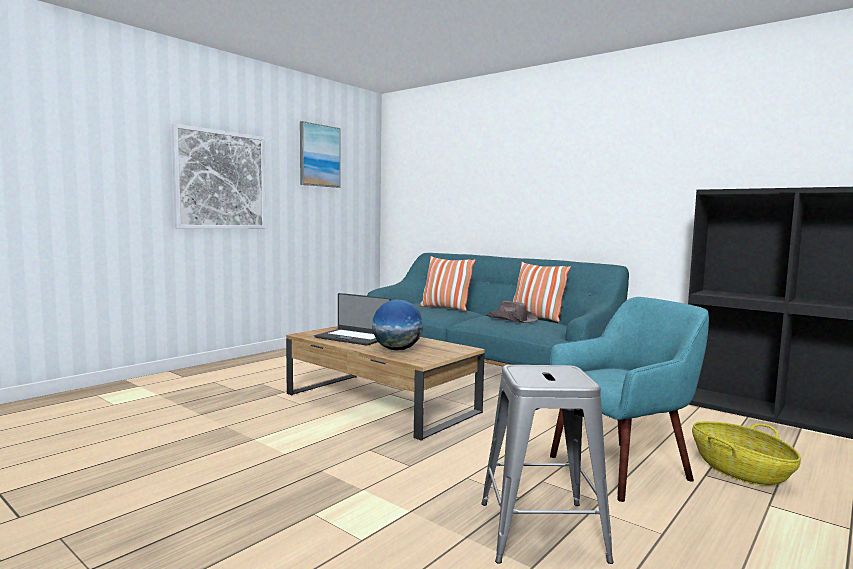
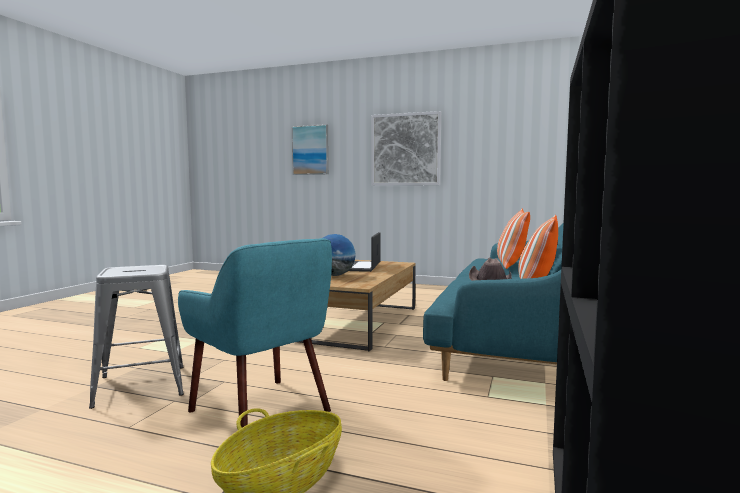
camera: 70 degrees right, 0 degrees up
picture [300,121,341,188] -> picture moved to [292,124,329,175]

